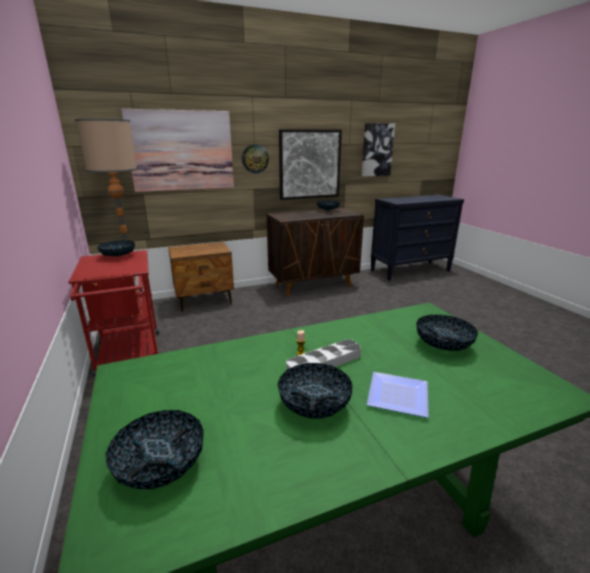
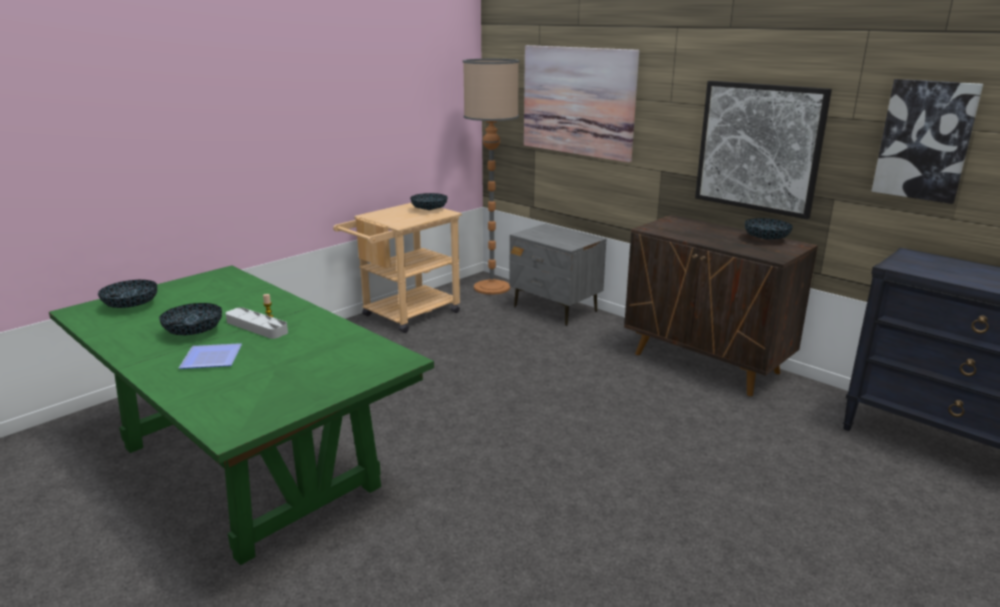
camera: 65 degrees right, 0 degrees up
red cart [68,250,159,377] -> beige cart [333,203,462,333]
brown nightstand [168,242,234,312] -> grey nightstand [509,224,606,326]
wall clock [242,144,269,173] -> none
bowl [416,315,478,351] -> none

